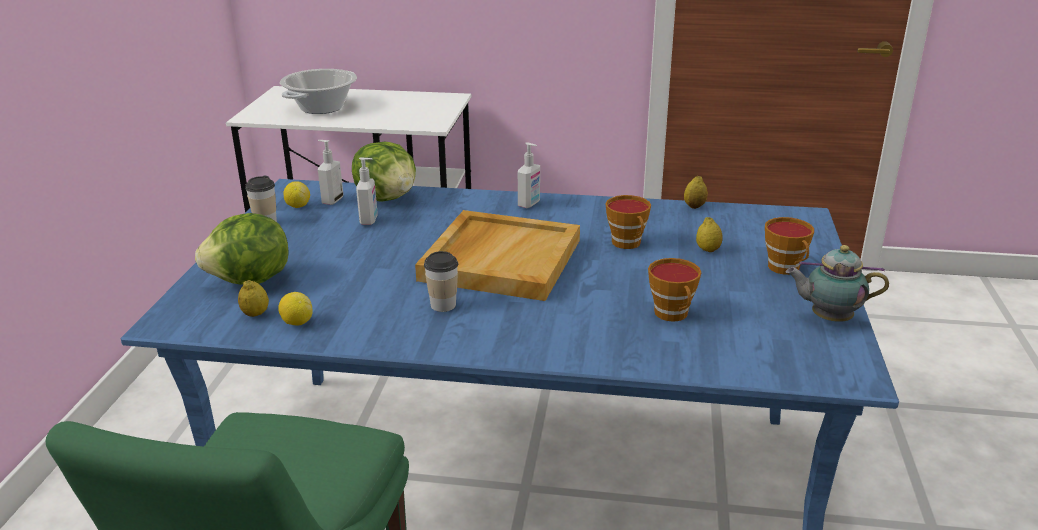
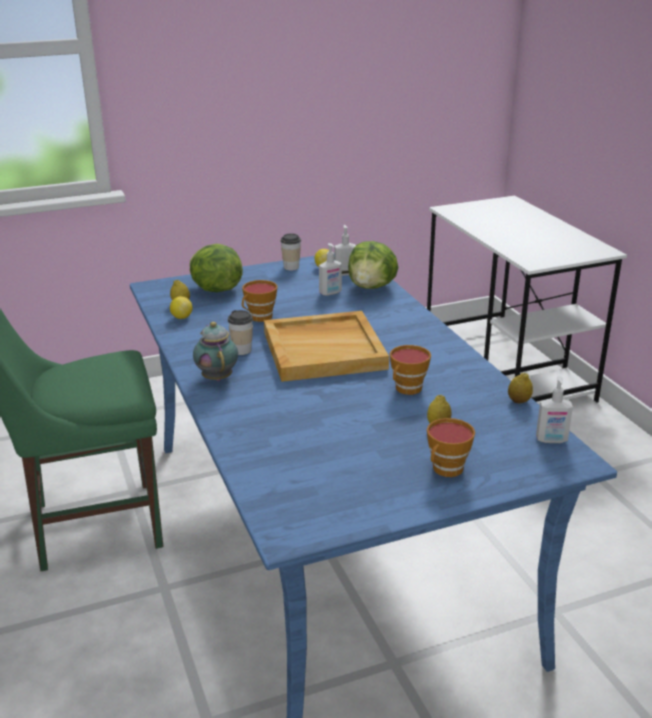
camera: 60 degrees right, 0 degrees up
cooking pot [280,69,357,114] -> none
soap dispenser [518,142,540,208] -> soap dispenser moved to [536,376,573,443]
cup [648,258,701,322] -> cup moved to [242,280,277,322]
teapot [786,245,889,322] -> teapot moved to [193,322,238,381]

